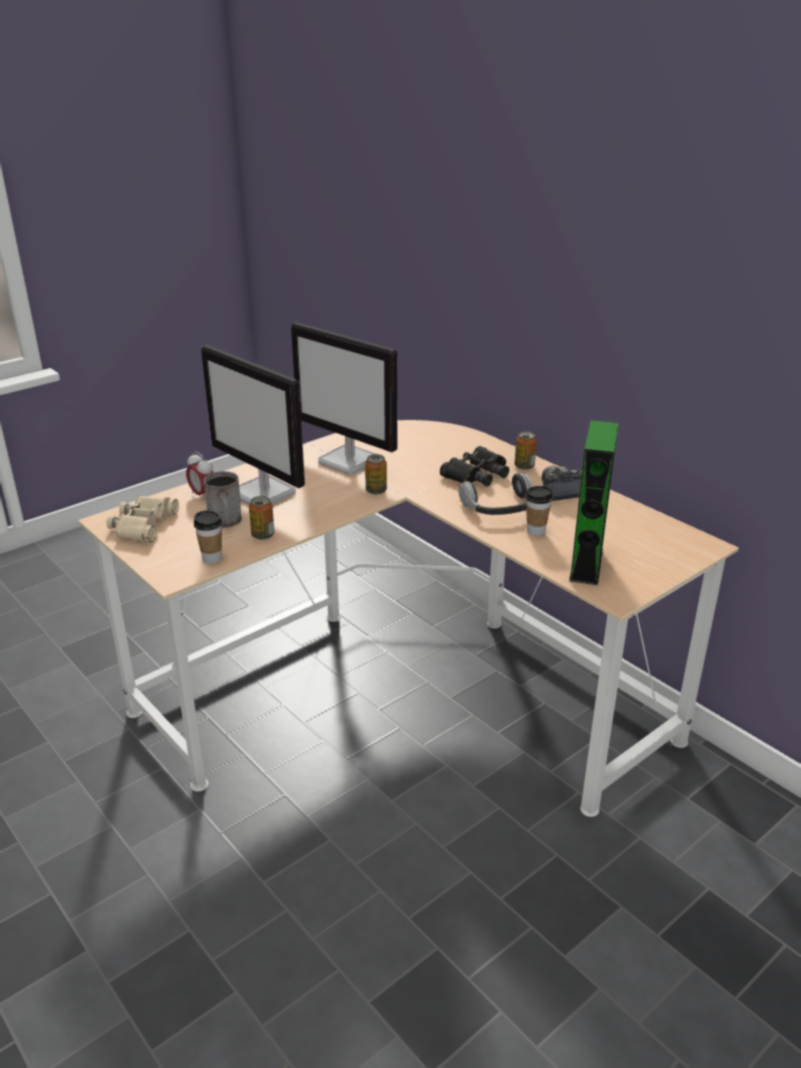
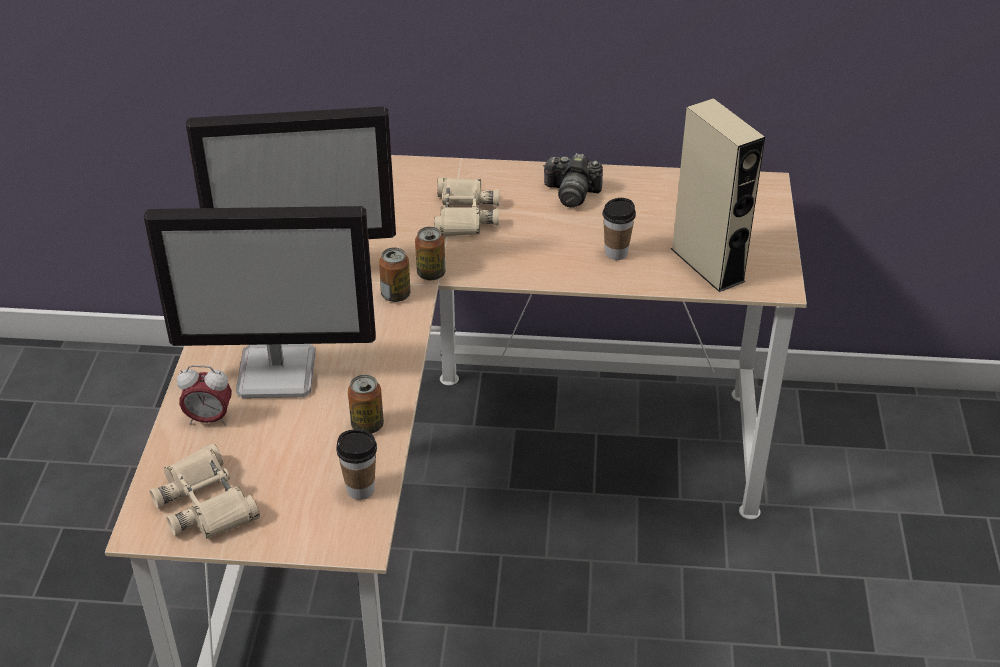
camera: 45 degrees left, 10 degrees up
grey mug [204,471,242,528] -> none
black binoculars [440,446,509,487] -> beige binoculars [434,177,499,237]
headphones [458,473,532,515] -> none
can [515,431,537,470] -> can moved to [415,227,445,280]
camera [542,466,582,501] -> camera turned 105 degrees counterclockwise [543,153,603,208]
green speaker [569,420,618,585] -> beige speaker [671,98,765,292]

